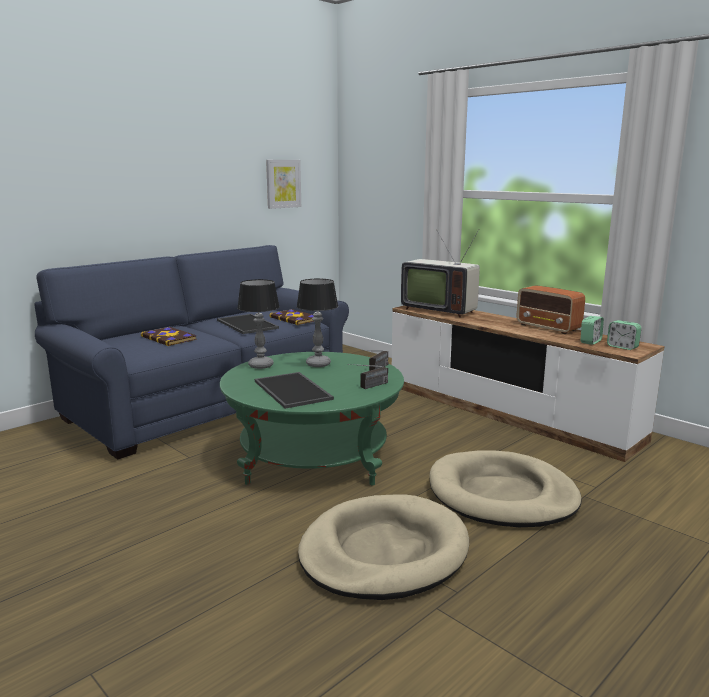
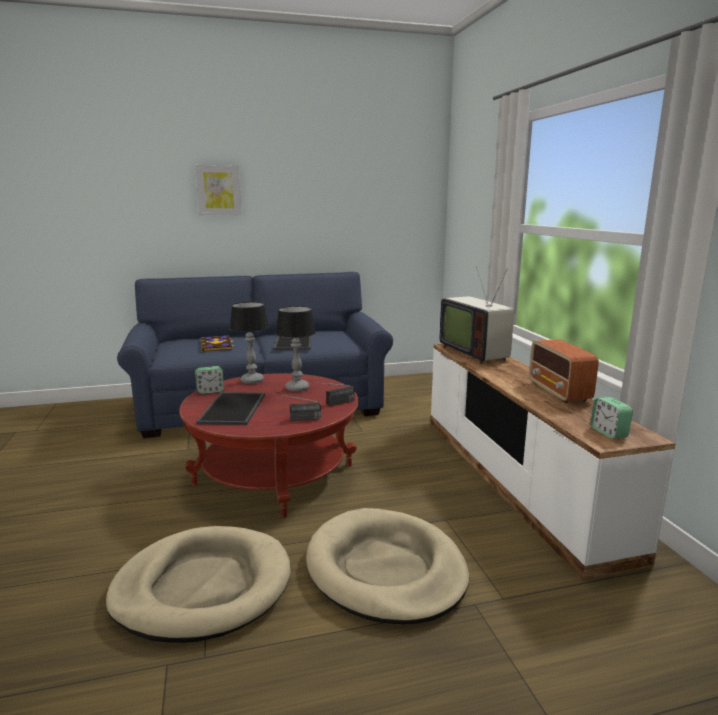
camera: 30 degrees right, 0 degrees up
green coffee table [220,352,404,485] -> red coffee table [179,373,359,518]
picture [266,160,301,209] -> picture moved to [195,165,242,215]
book [269,309,314,325] -> none
alarm clock [581,316,604,345] -> alarm clock moved to [195,366,224,394]

